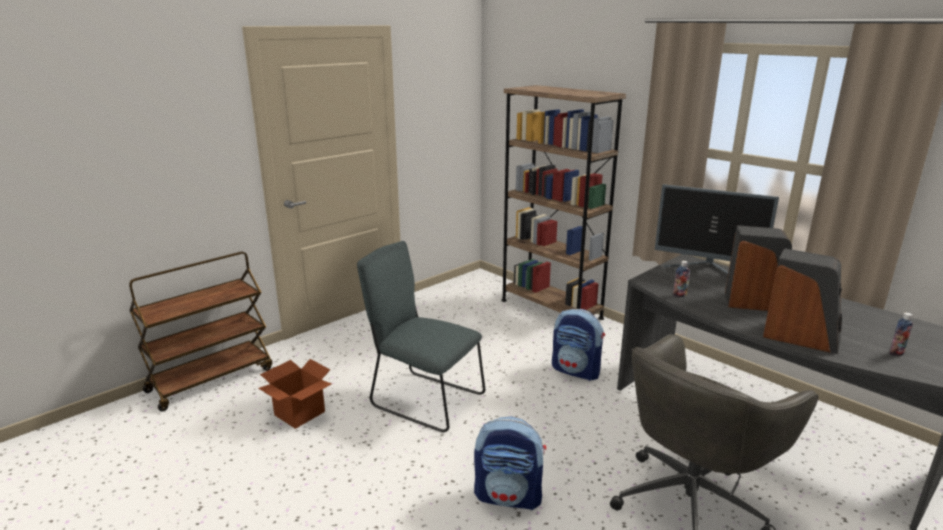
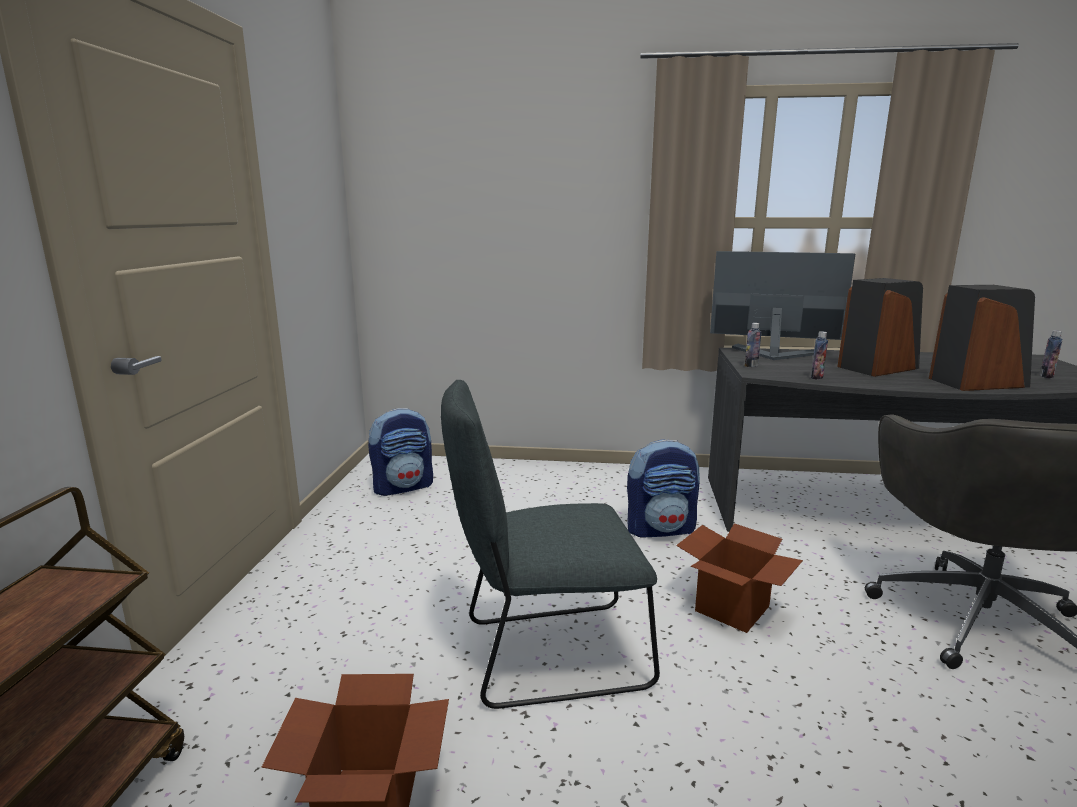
camera: 40 degrees left, 5 degrees down
backpack [474,416,546,510] -> backpack moved to [368,408,433,496]
brown bookcase [501,85,626,320] -> none
monitor [655,184,779,274] -> monitor turned 150 degrees counterclockwise [710,251,855,360]
none -> cardboard box [676,523,803,633]
none -> bottle [745,323,761,367]

